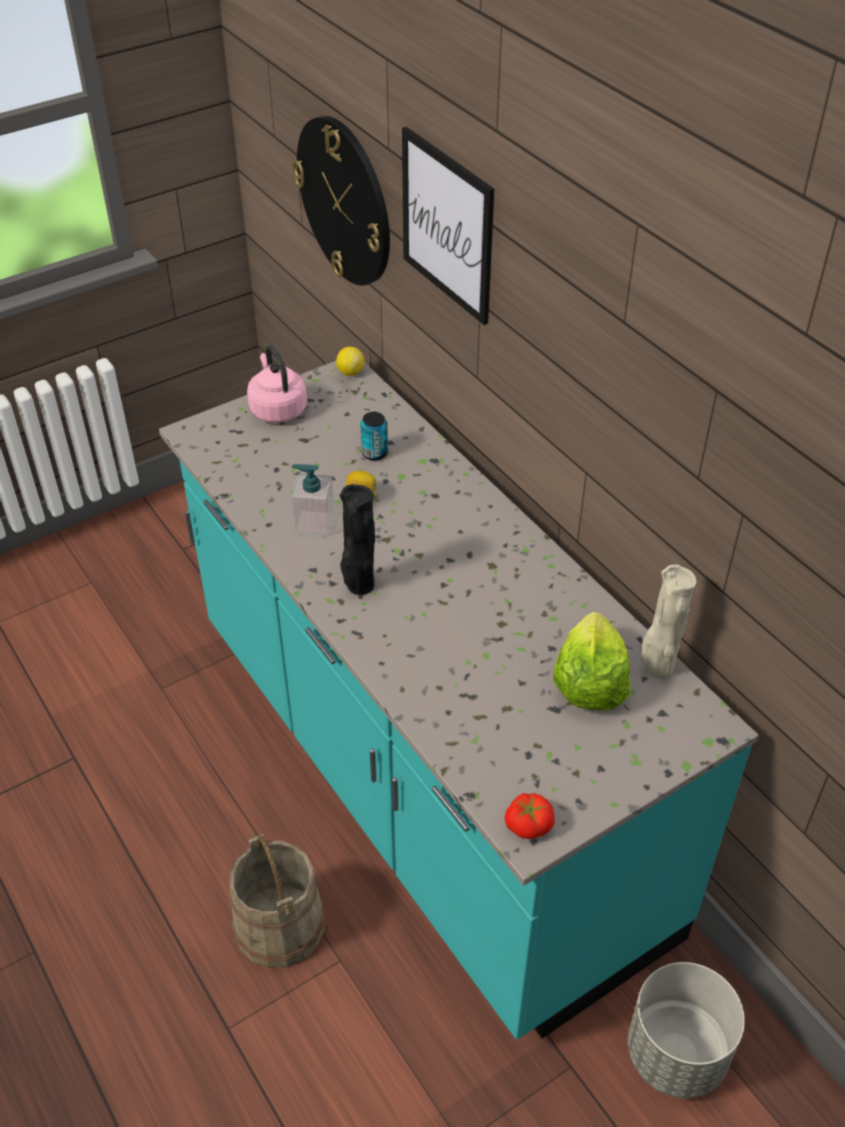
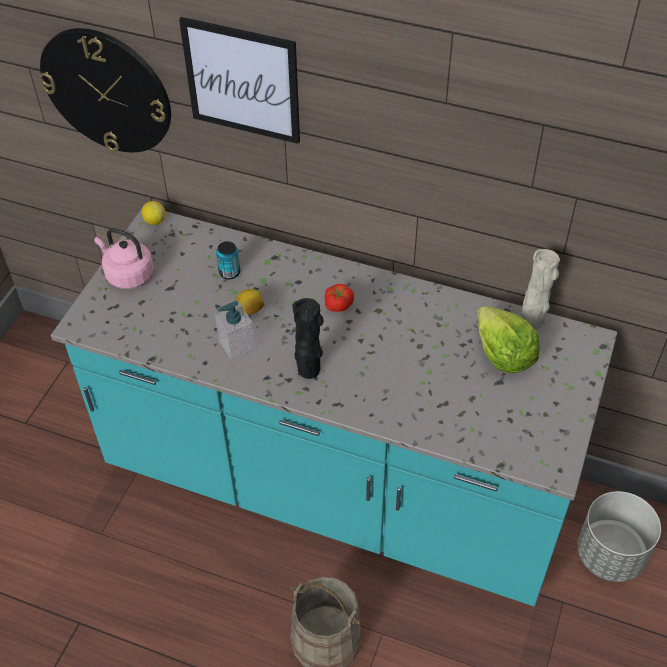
camera: 35 degrees left, 5 degrees up
tomato [504,793,555,839] -> tomato moved to [324,284,354,312]

